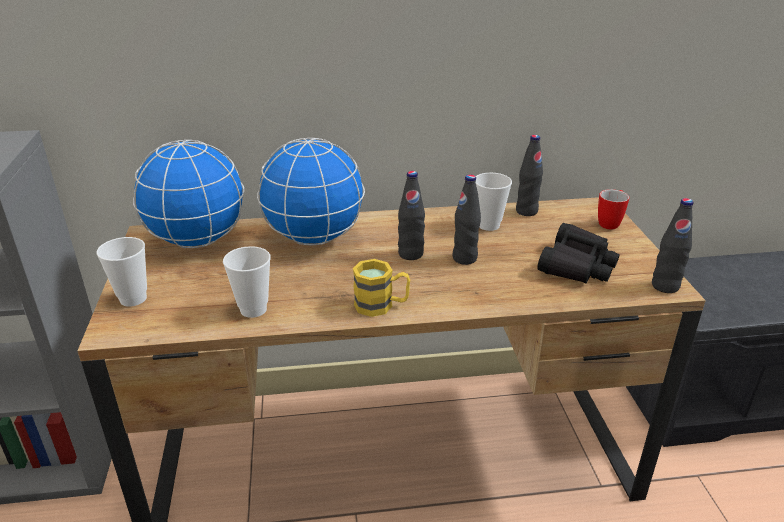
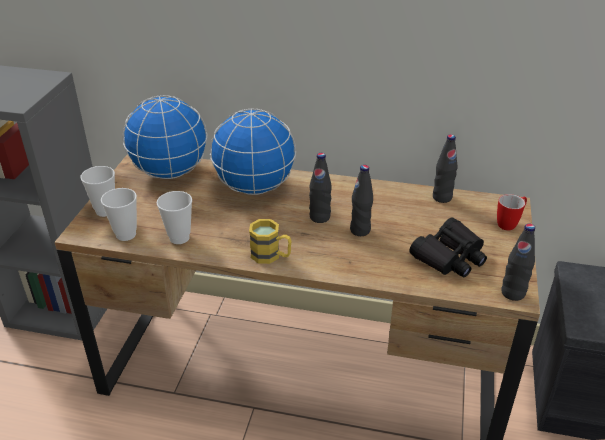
camera: 20 degrees right, 5 degrees up
cup [475,173,512,231] -> cup moved to [101,188,137,241]

